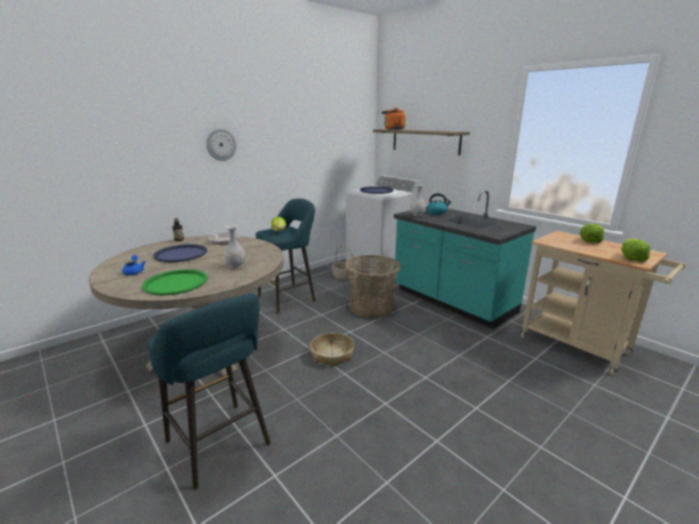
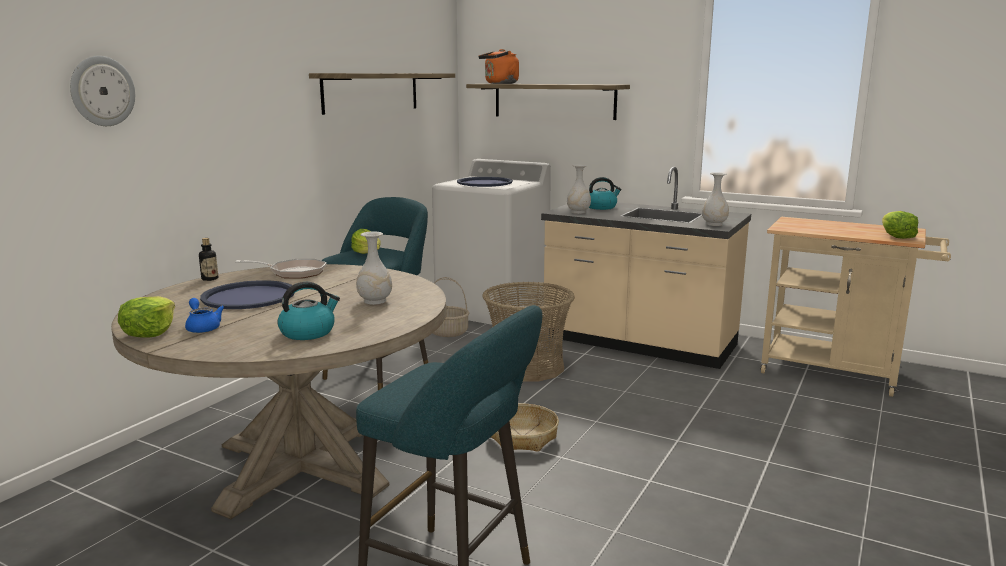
camera: 20 degrees left, 5 degrees down
green tray [142,269,208,295] -> kettle [277,282,340,340]
wall clock [206,128,236,161] -> wall clock moved to [70,56,135,126]
turquoise counter [394,190,536,329] -> beige counter [541,166,751,369]
lettuce [580,224,604,243] -> lettuce moved to [118,296,175,338]
none -> shelf [309,73,455,115]
none -> white vase [702,172,729,226]

